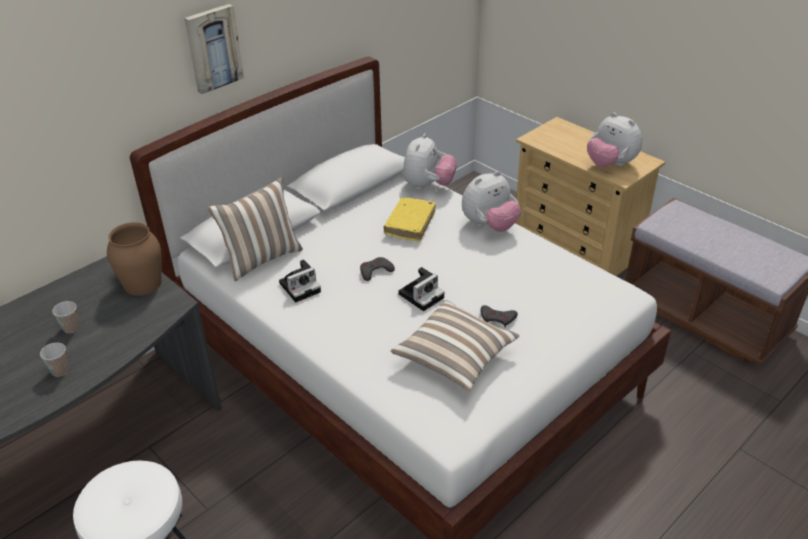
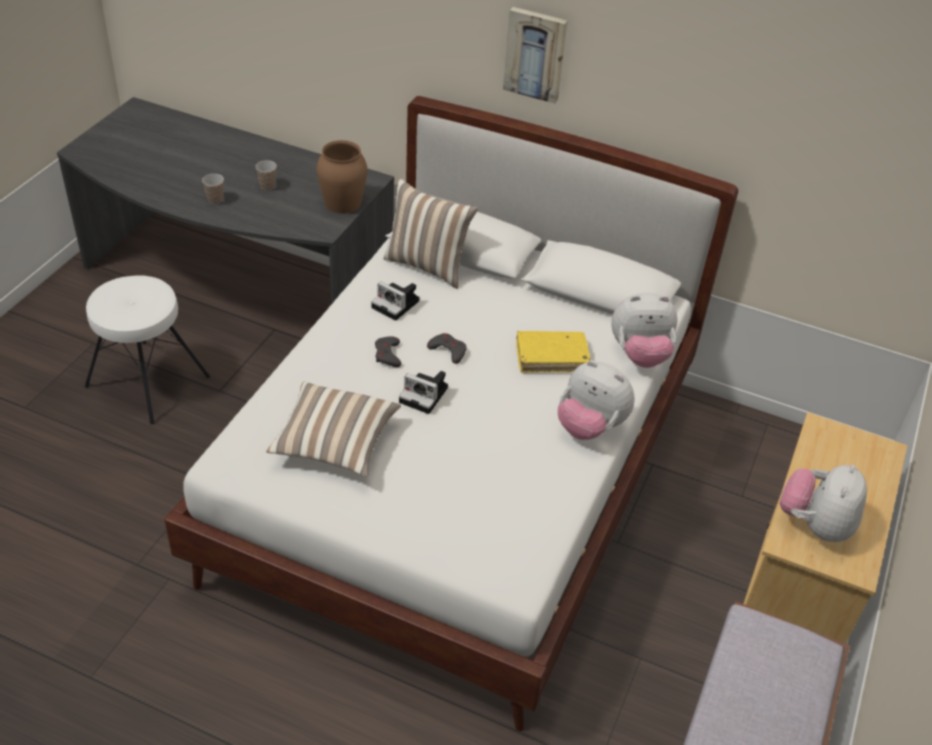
camera: 65 degrees right, 5 degrees up
grey game controller [480,305,518,327] -> grey game controller moved to [375,336,401,367]

